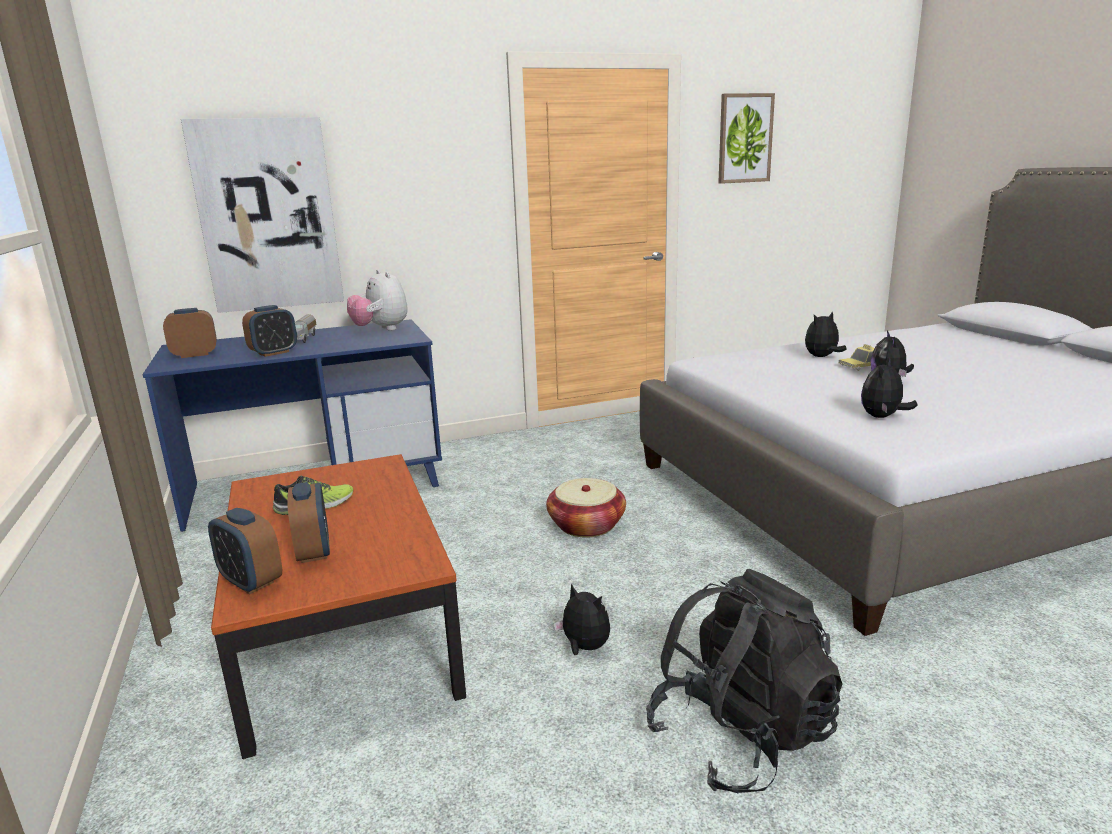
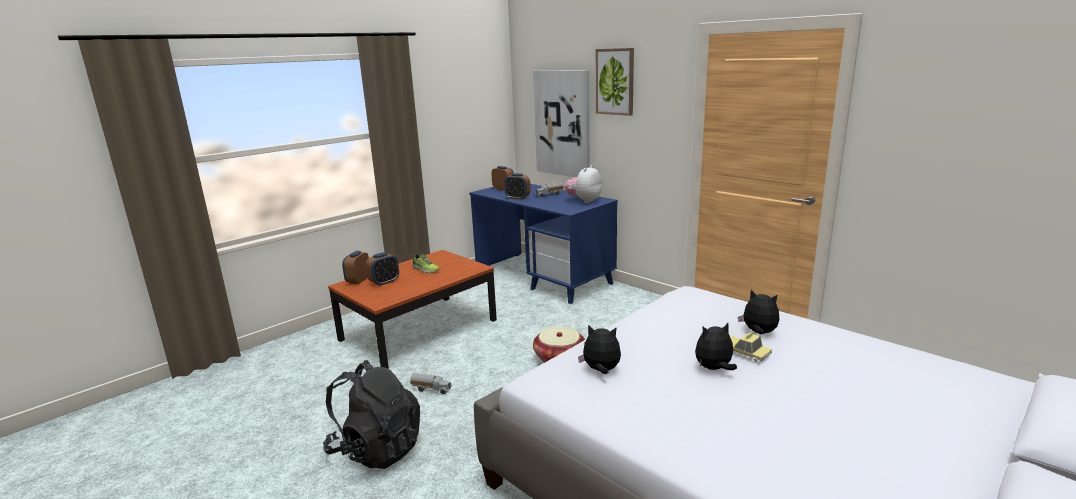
camera: 65 degrees right, 0 degrees up
plush toy [554,584,610,655] -> toy truck [410,373,452,395]
picture [718,93,775,184] -> picture moved to [596,48,634,116]

